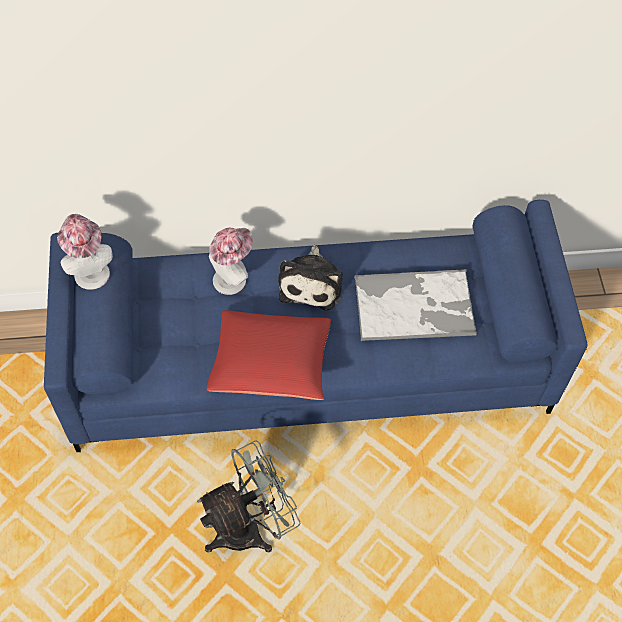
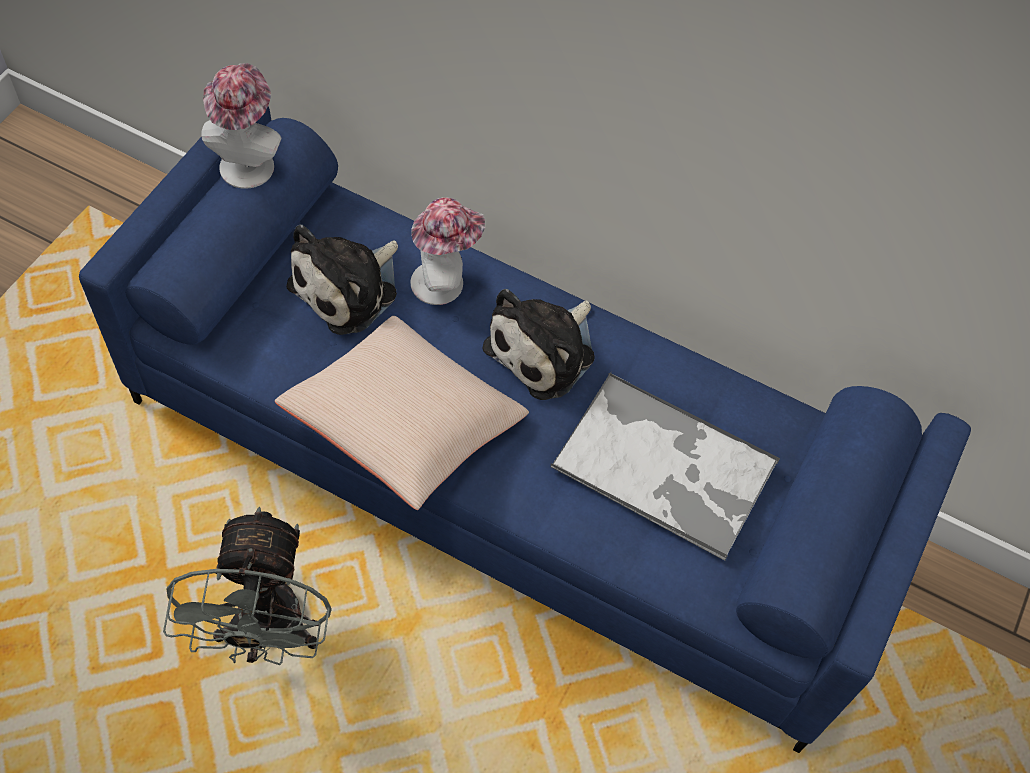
camera: 30 degrees right, 0 degrees up
grey fan [197,440,301,553] -> grey fan turned 90 degrees clockwise [163,507,332,665]
red pillow [207,310,331,400] -> beige pillow [275,316,529,510]
none -> plush toy [286,225,398,335]

